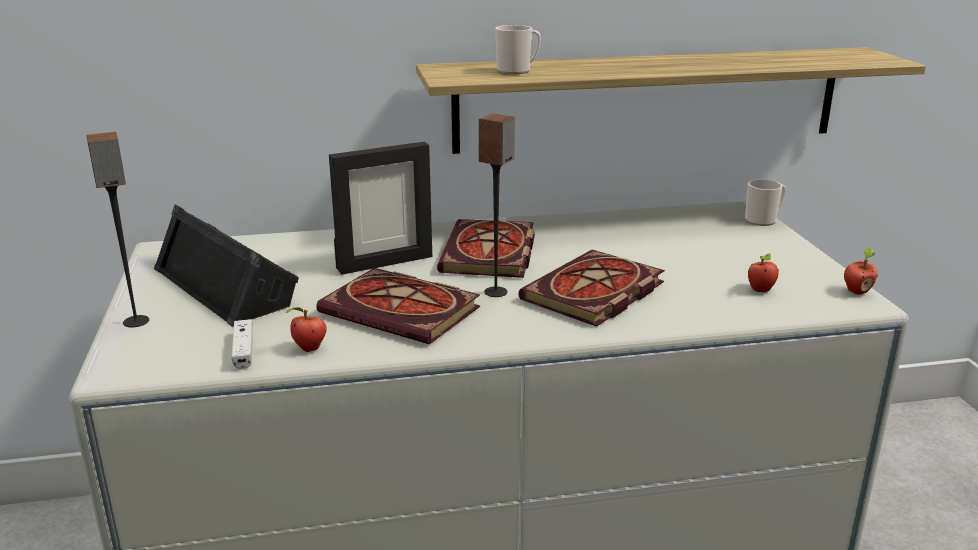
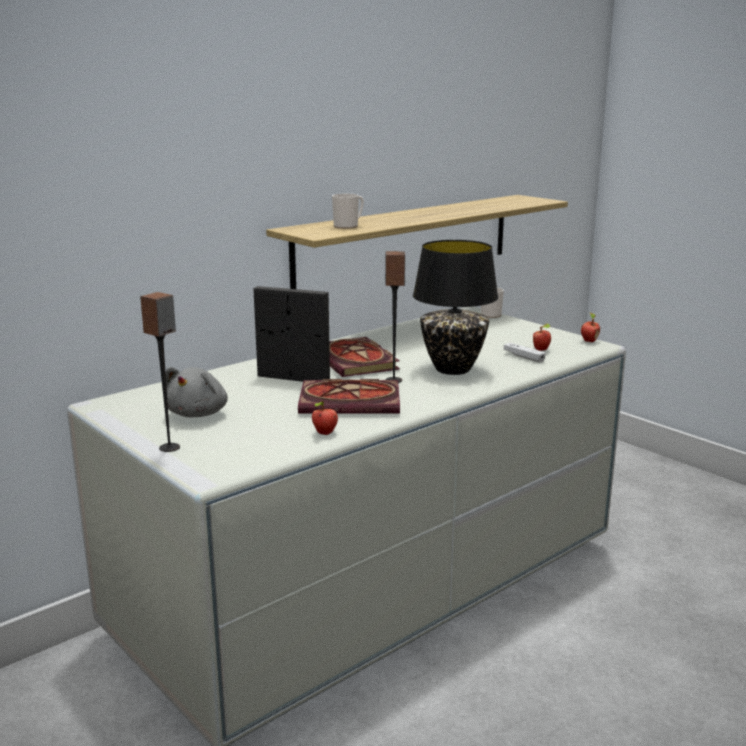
camera: 30 degrees left, 5 degrees down
black speaker [154,204,299,327] -> grey plush toy [166,367,228,417]
white game controller [232,319,253,369] -> white game controller moved to [504,343,545,363]
picture frame [329,142,432,275] -> picture frame turned 105 degrees counterclockwise [253,286,330,382]
book [519,250,665,327] -> black table lamp [413,240,499,375]

